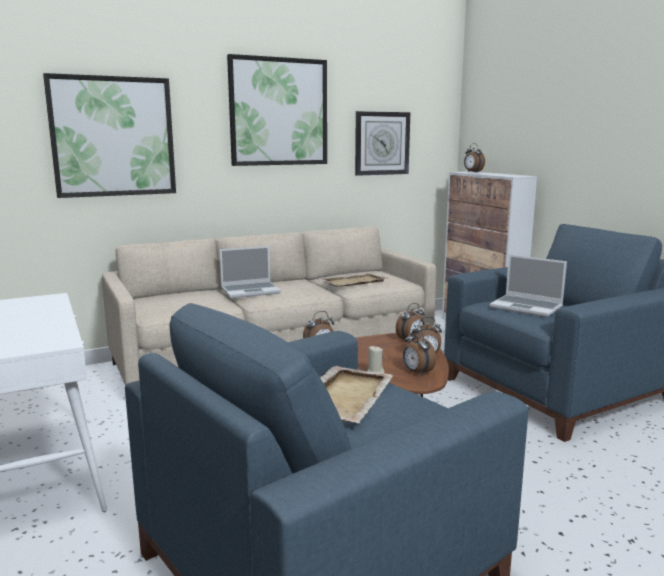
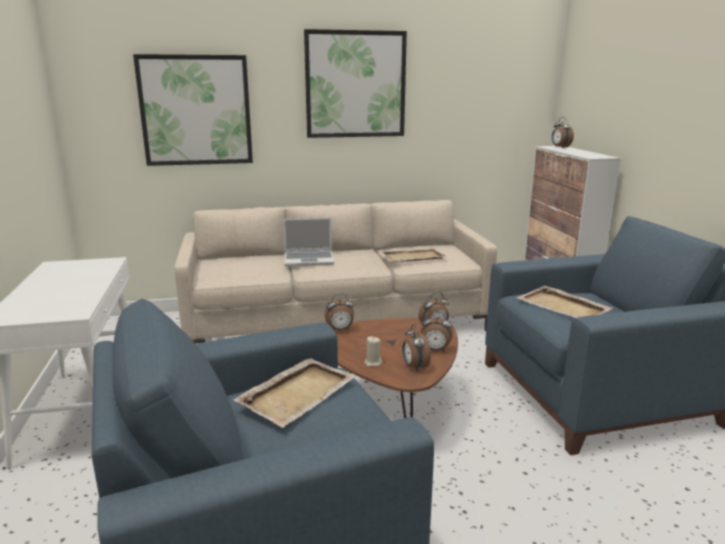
camera: 15 degrees right, 5 degrees up
wall clock [355,111,410,176] -> none
laptop [490,255,567,317] -> beige tray [516,286,613,318]

